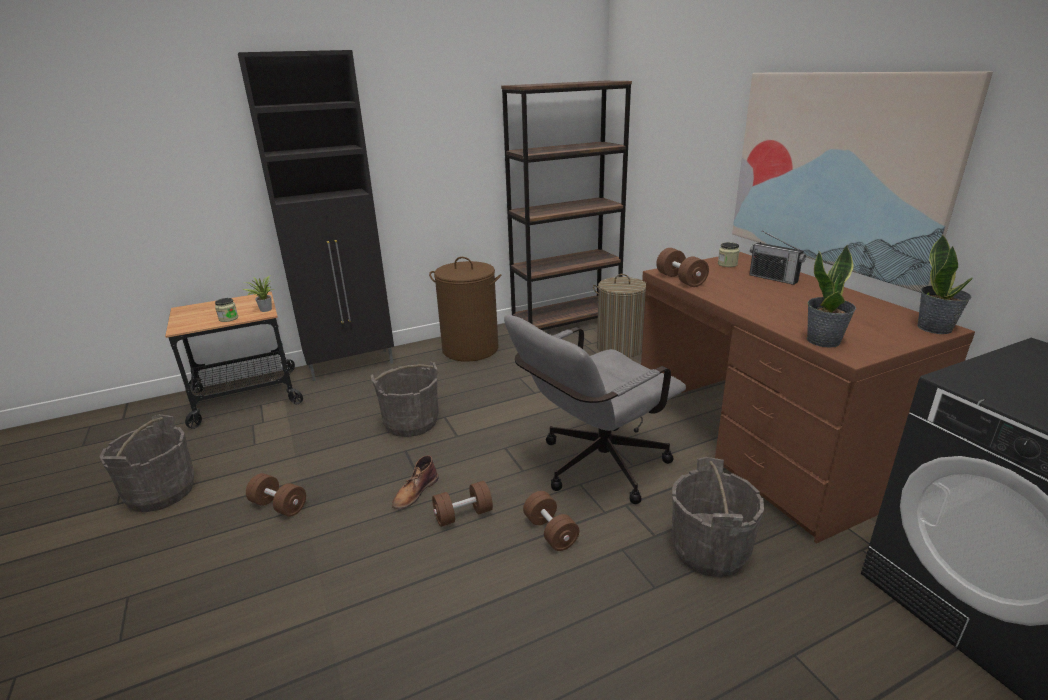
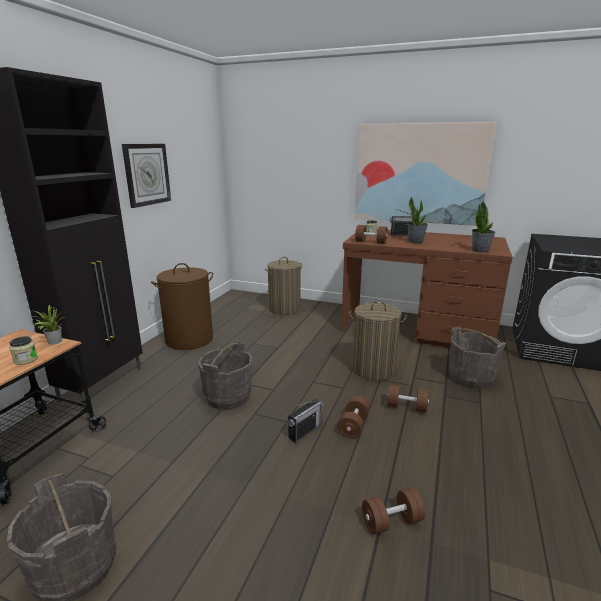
camera: 45 degrees left, 5 degrees down
brown dumbbell [246,473,306,517] -> brown dumbbell moved to [362,487,425,534]
brown boot [392,455,439,509] -> radio [288,399,324,443]
brown bookcase [501,81,632,330] -> none
grey office chair [504,315,686,504] -> laundry basket [349,301,407,380]
potted plant [917,234,973,334] -> potted plant moved to [407,197,428,243]
none -> wall clock [122,144,171,208]

